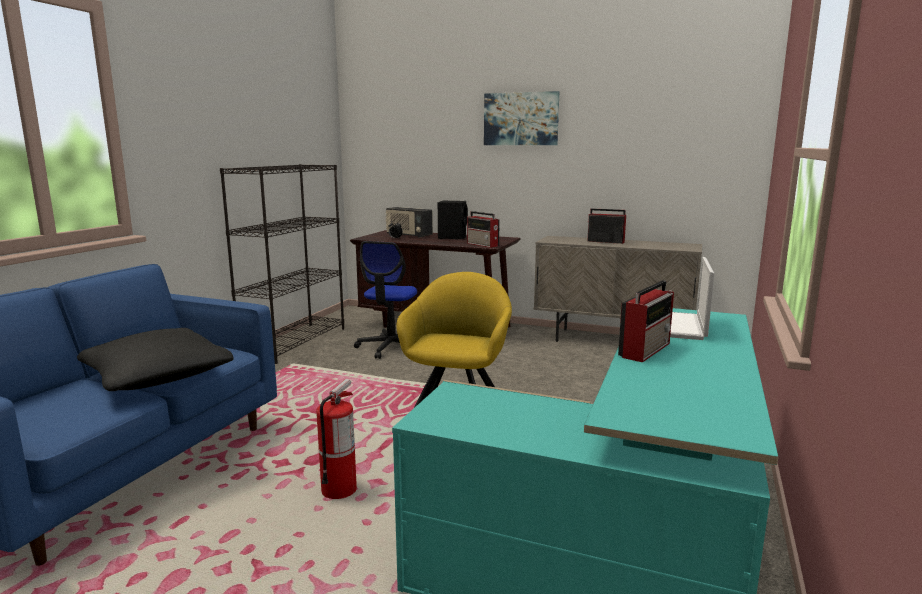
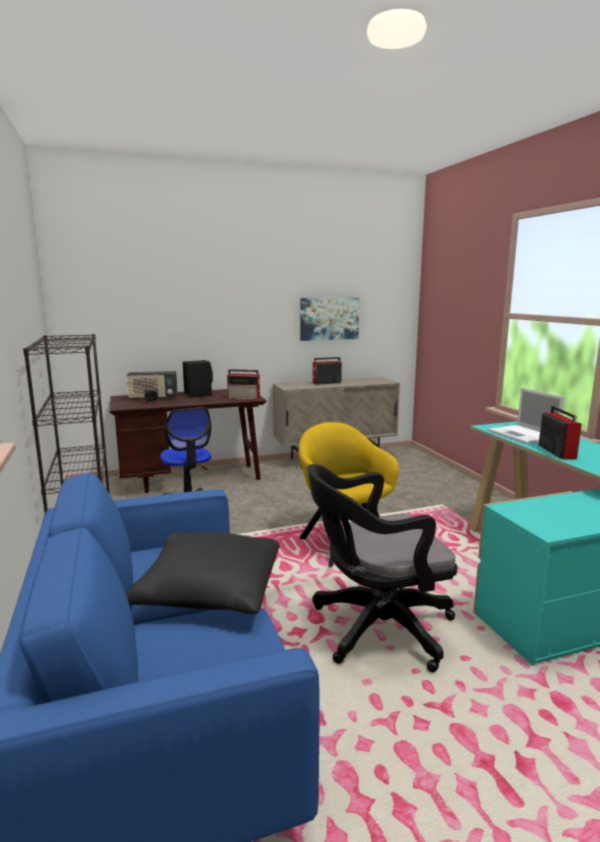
camera: 40 degrees left, 0 degrees up
fire extinguisher [316,379,357,499] -> black office chair [307,464,457,672]
picture [484,91,559,145] -> picture moved to [300,298,360,341]

